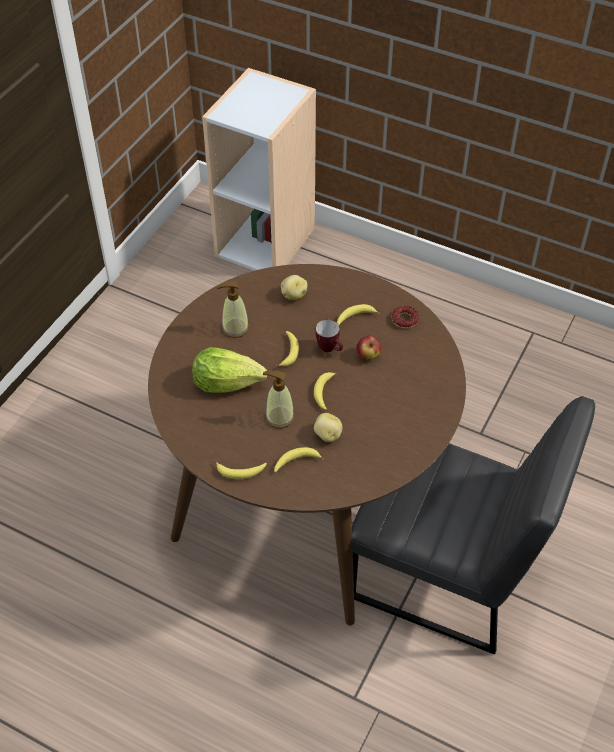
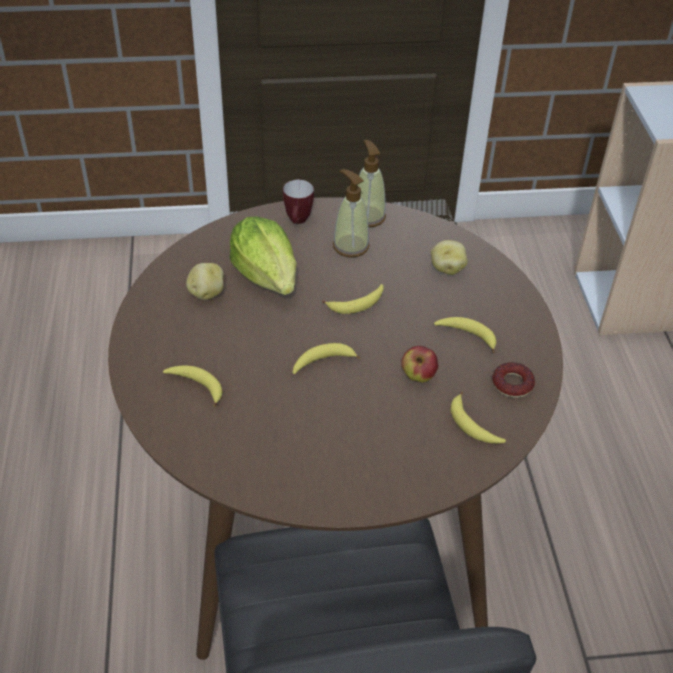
camera: 55 degrees right, 5 degrees down
banana [215,461,267,479] -> banana moved to [451,391,506,444]
soap dispenser [263,371,294,428] -> soap dispenser moved to [357,140,386,227]
potato [314,413,343,442] -> potato moved to [186,263,224,300]
mug [315,320,343,352] -> mug moved to [283,180,314,224]

